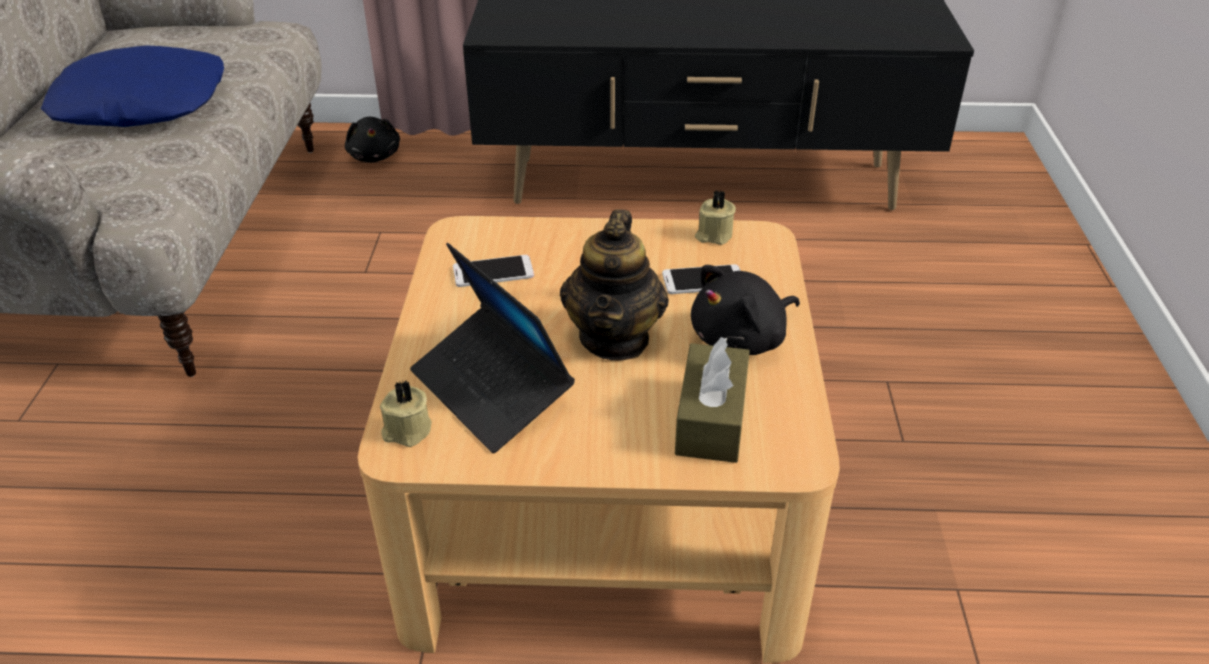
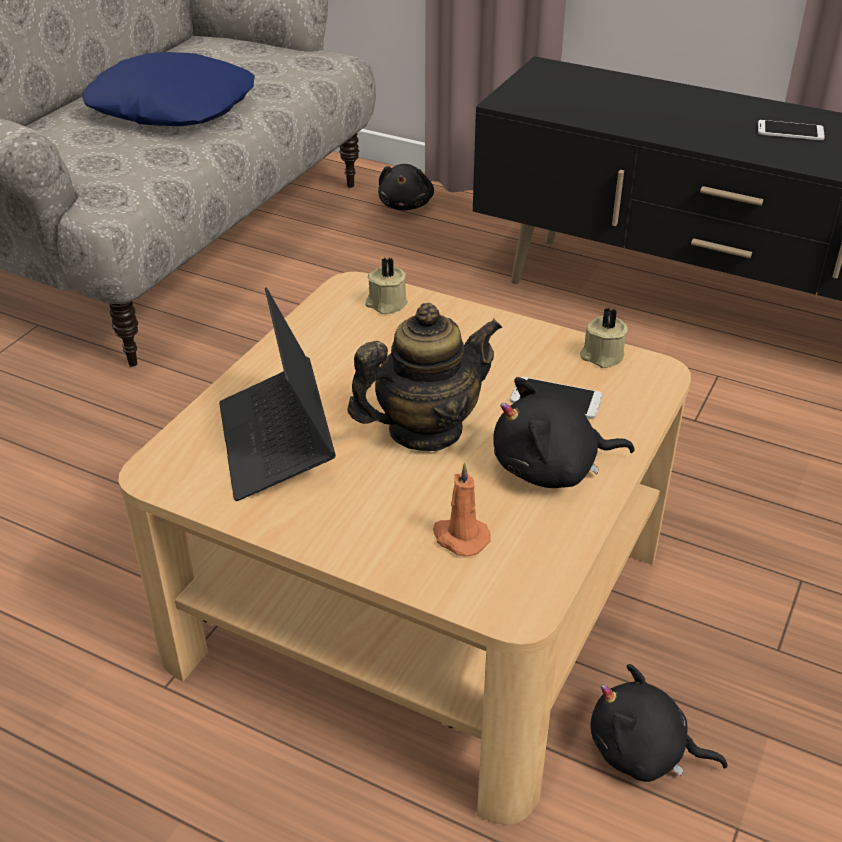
camera: 25 degrees right, 0 degrees up
beige candle [380,380,432,447] -> beige candle moved to [365,258,408,314]
phone [453,255,534,287] -> phone moved to [758,120,825,140]
teapot [560,209,669,361] -> teapot turned 150 degrees counterclockwise [347,303,502,451]
brown tissue box [675,337,750,463] -> orange candle [433,463,491,556]
none -> black plush toy [590,664,728,782]

